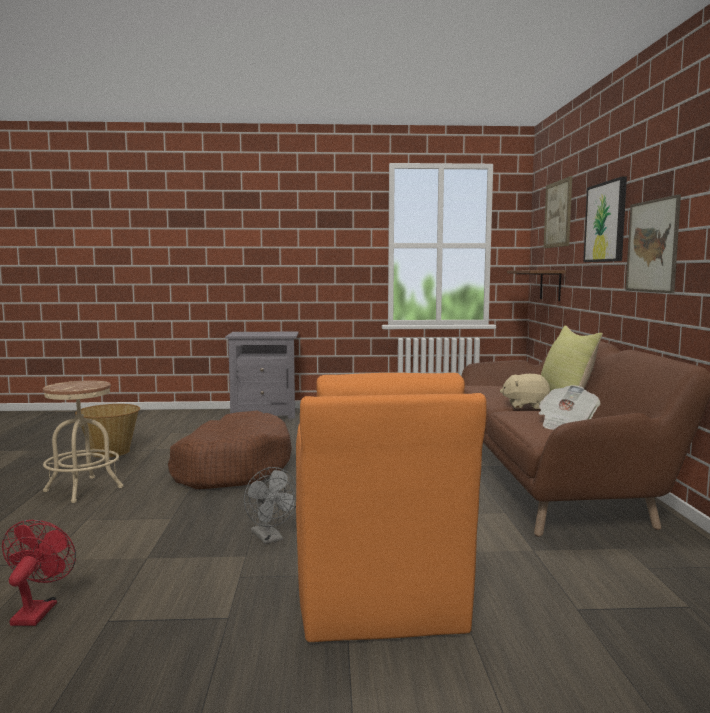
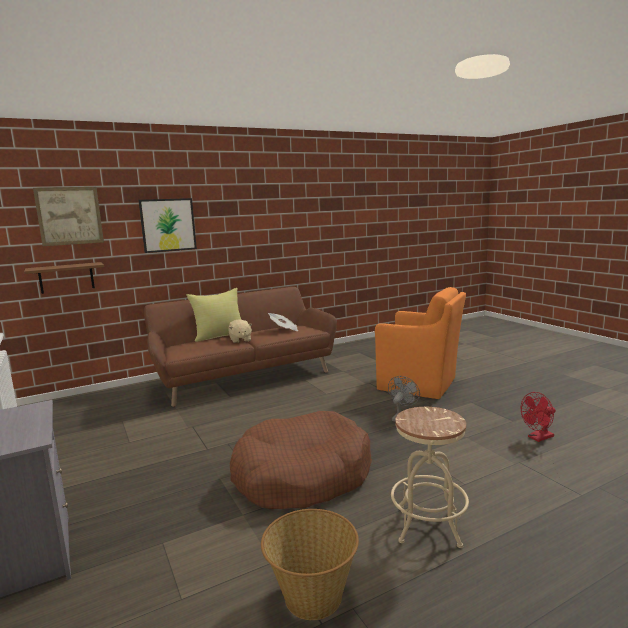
camera: 115 degrees left, 5 degrees up
orange armchair [296,373,487,642] -> orange armchair turned 60 degrees clockwise [375,287,466,399]
picture [626,195,681,293] -> none

